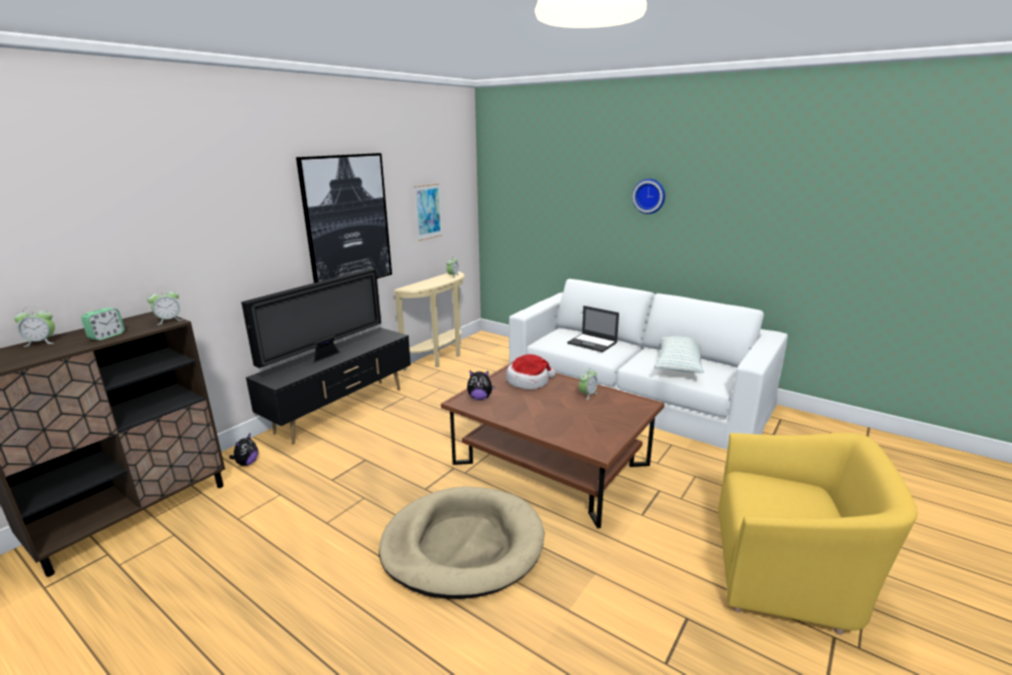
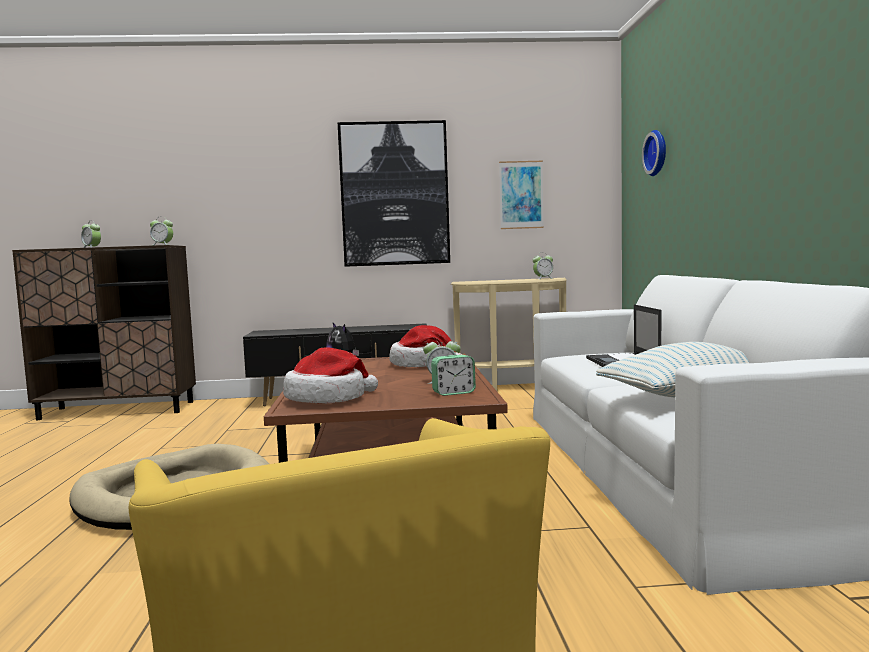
camera: 50 degrees right, 15 degrees down
alarm clock [81,308,125,340] -> alarm clock moved to [431,355,476,396]
plush toy [229,434,258,466] -> none
television [241,268,381,368] -> none
wall clock [632,179,665,214] -> wall clock moved to [642,130,666,176]
none -> hat [283,347,378,403]

